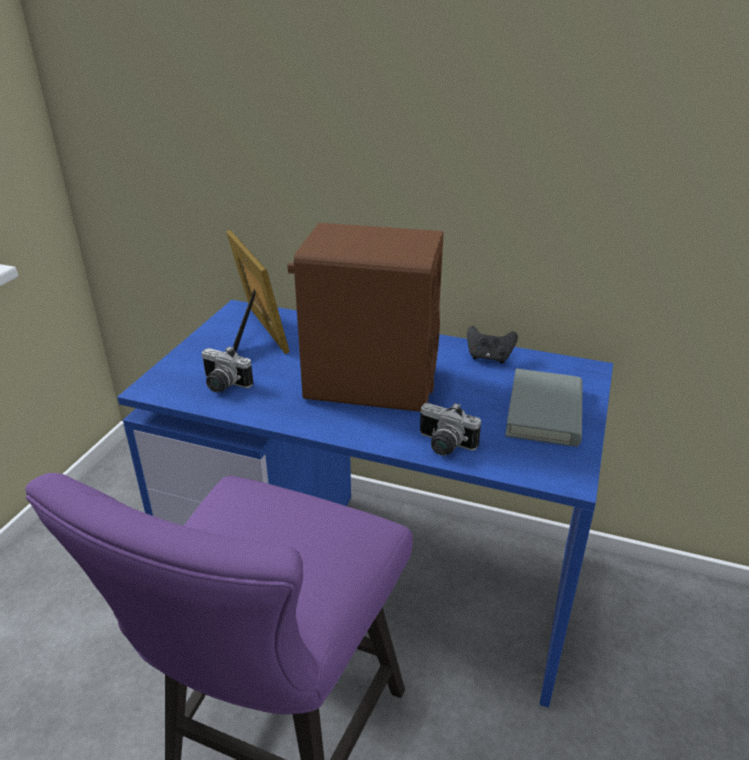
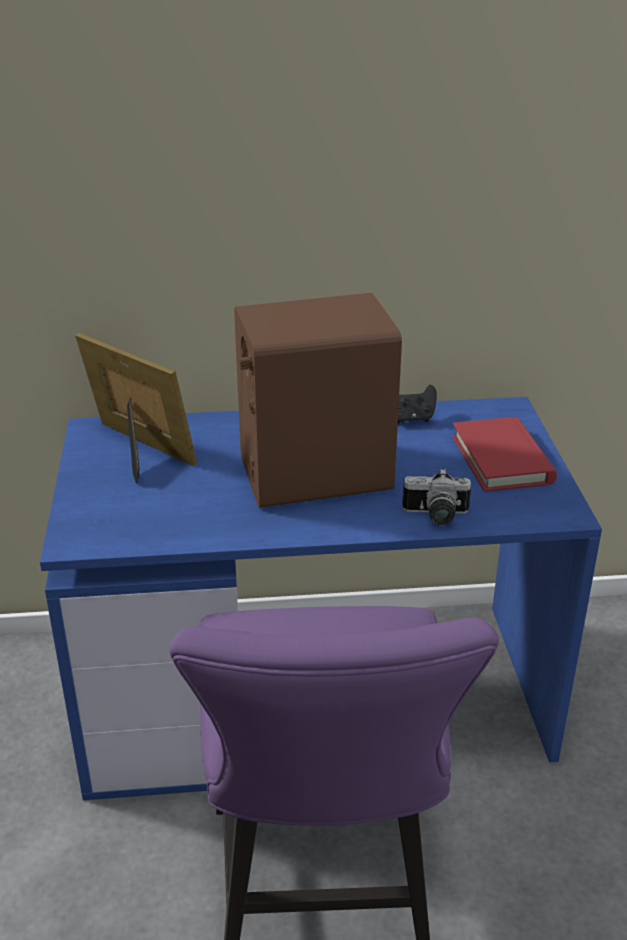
camera: 25 degrees left, 0 degrees up
camera [201,346,253,392] -> none
grey book [505,369,583,447] -> red book [452,417,557,492]

